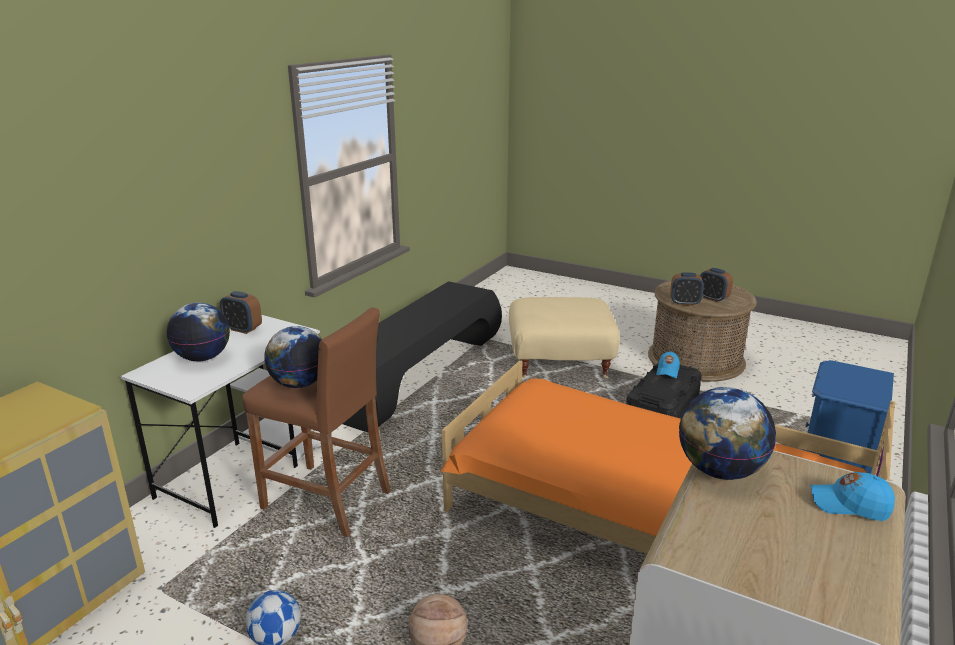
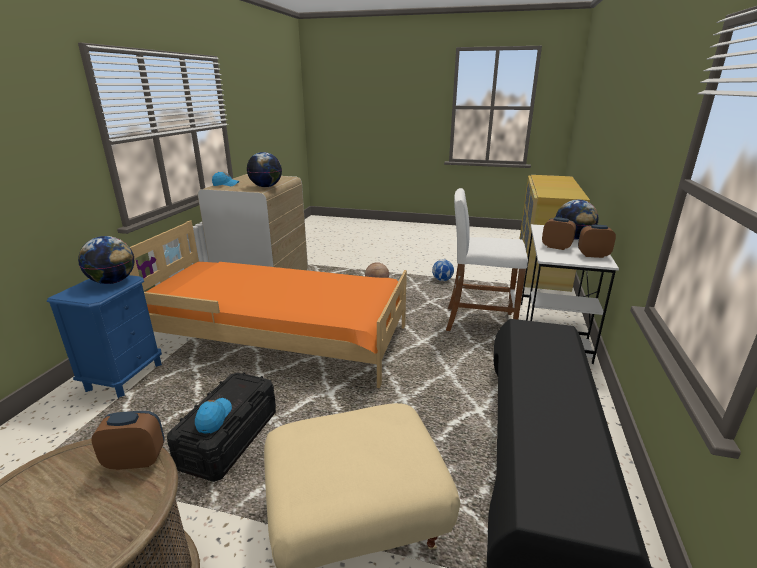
camera: 165 degrees right, 0 degrees up
brown stool [243,307,391,537] -> white stool [446,188,528,331]
globe [264,326,322,388] -> globe moved to [78,236,134,284]
alarm clock [700,268,733,302] -> alarm clock moved to [542,217,576,250]

